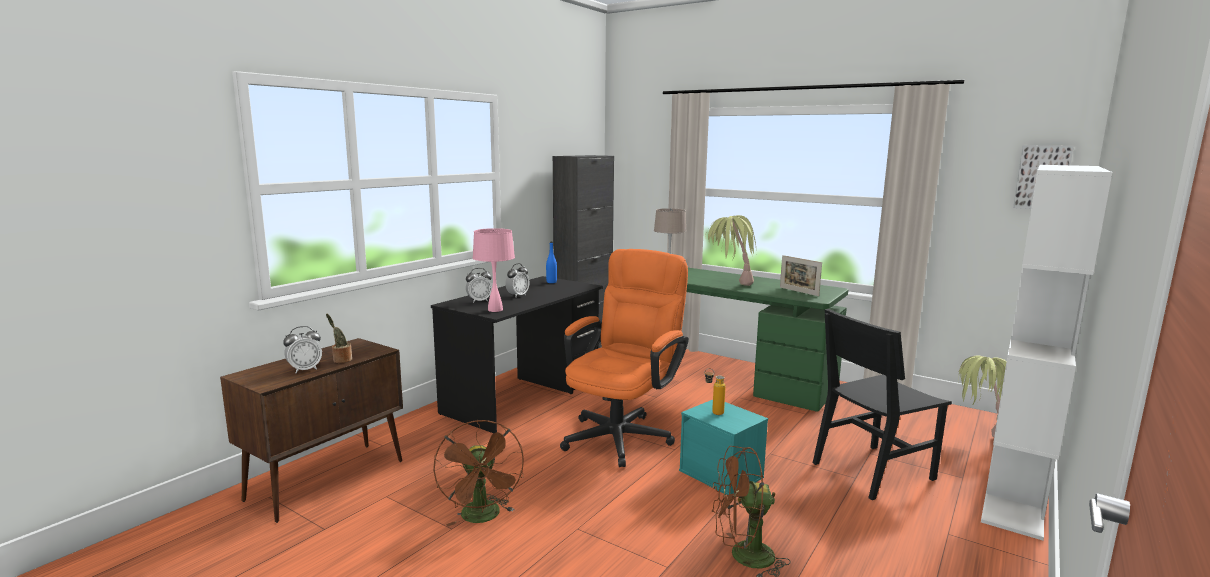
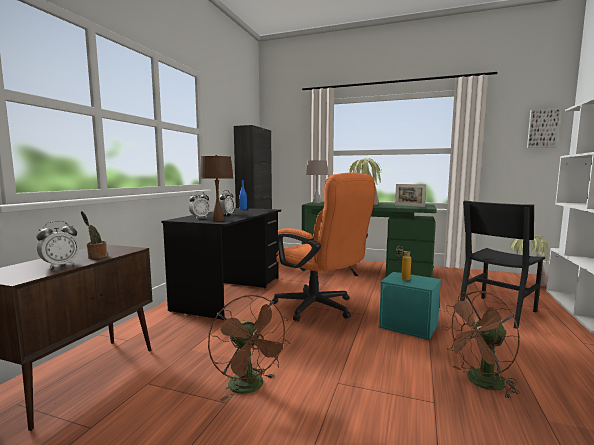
camera: 15 degrees left, 5 degrees down
pink table lamp [473,228,515,312] -> brown table lamp [200,155,233,221]
orange office chair [560,249,689,467] -> orange office chair turned 120 degrees clockwise [272,172,375,321]

